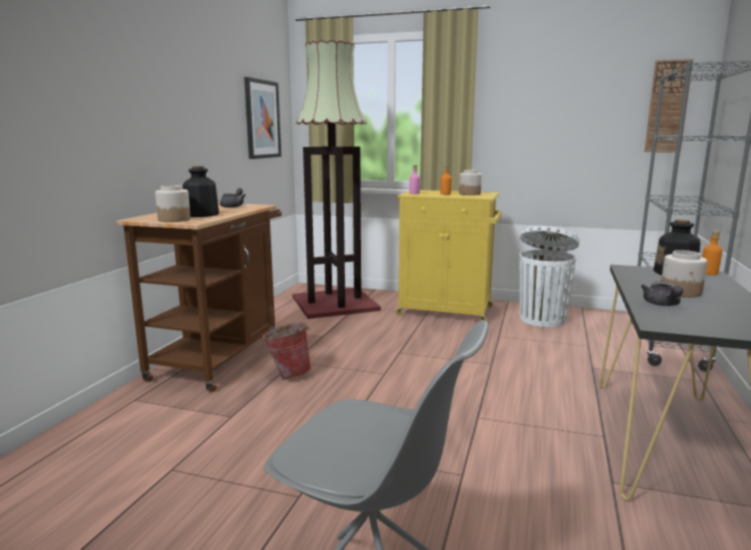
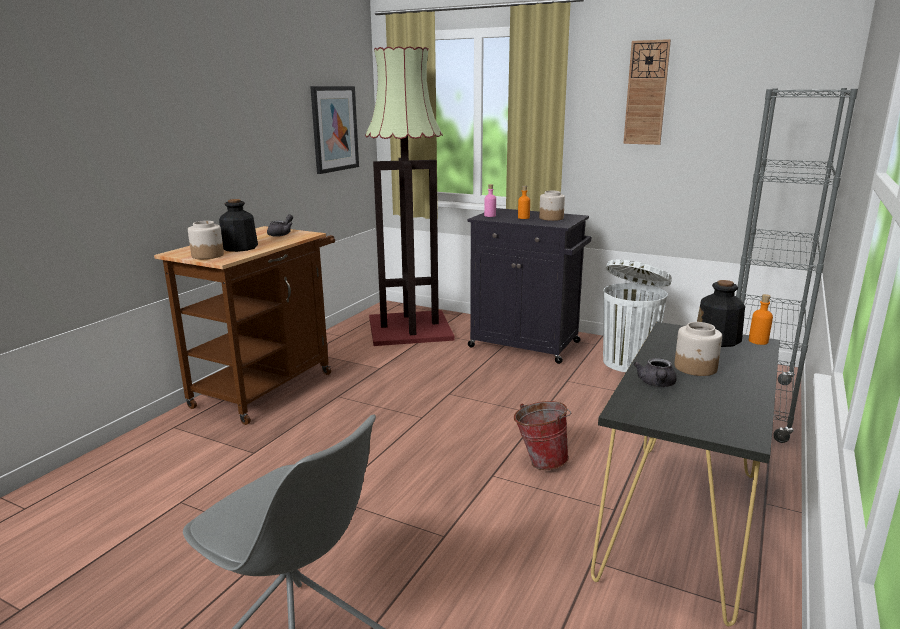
camera: 10 degrees right, 5 degrees up
bucket [262,322,311,379] -> bucket moved to [514,401,571,470]
yellow cabinet [396,190,502,321] -> black cabinet [468,208,592,364]
wall clock [644,59,693,153] -> wall clock moved to [623,39,671,145]

